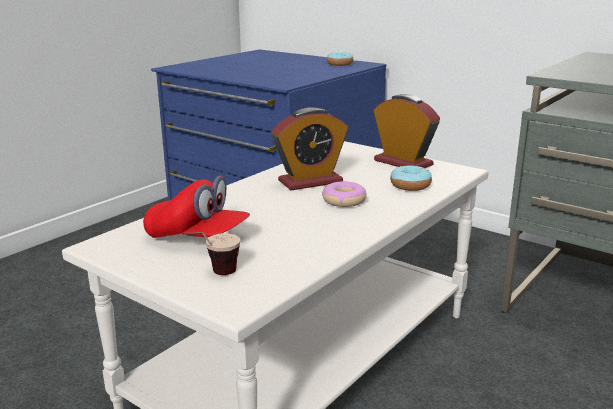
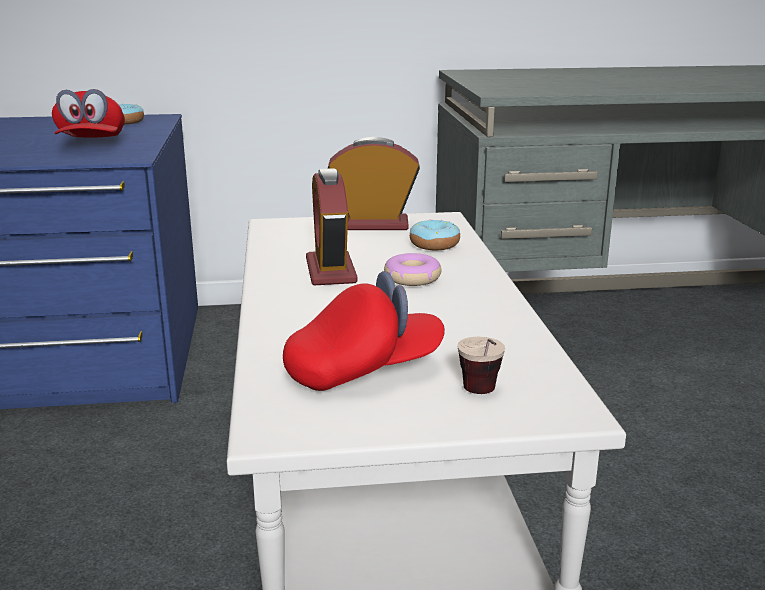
camera: 45 degrees left, 0 degrees up
alarm clock [271,108,348,190] -> alarm clock turned 150 degrees clockwise [306,168,358,285]
none -> red cap [52,89,125,137]

